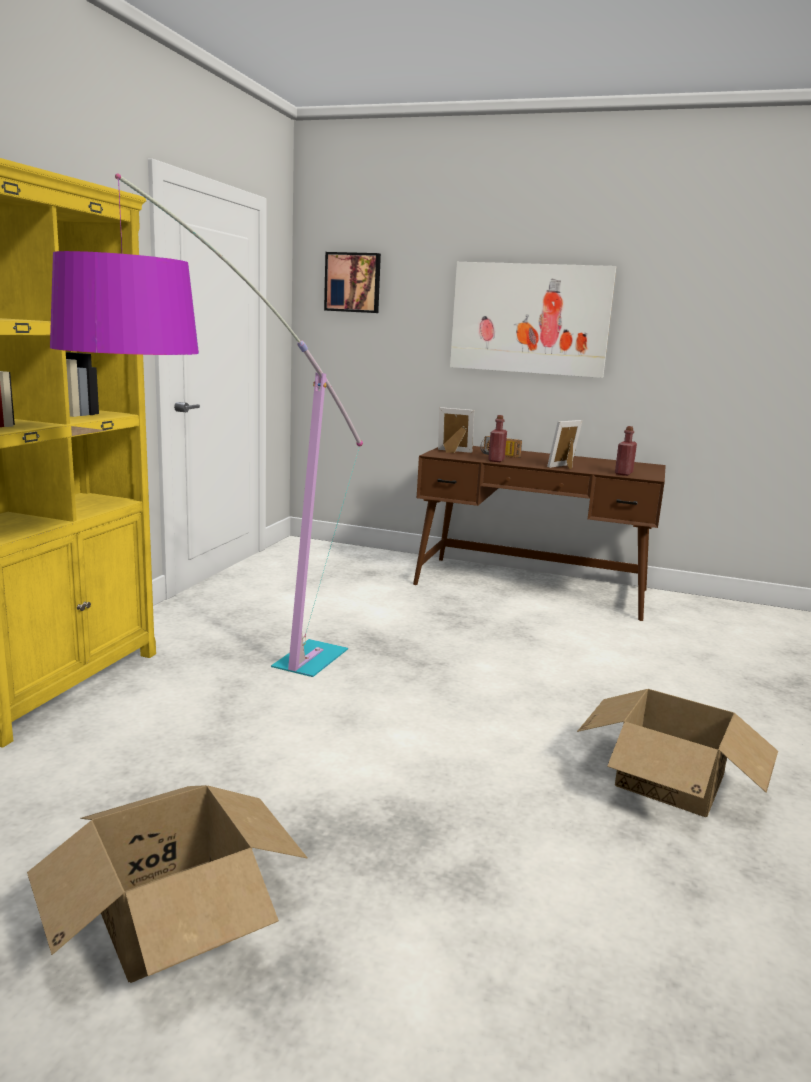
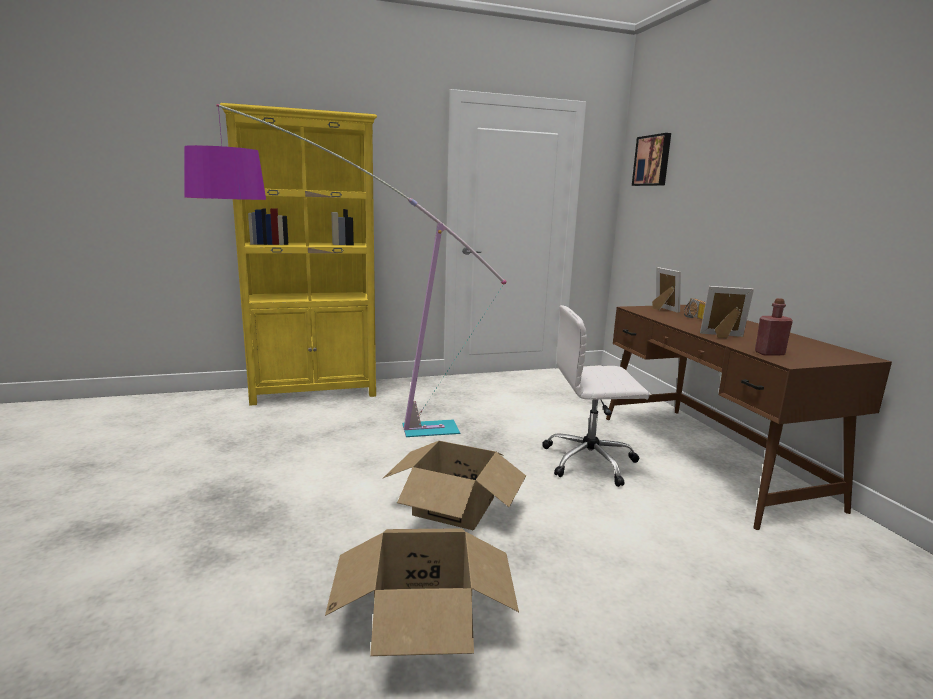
camera: 55 degrees right, 0 degrees up
cardboard box [27,785,308,983] -> cardboard box moved to [382,441,526,530]
picture [450,262,616,378] -> none
red bottle [488,415,507,462] -> none
none -> white office chair [542,305,649,487]

